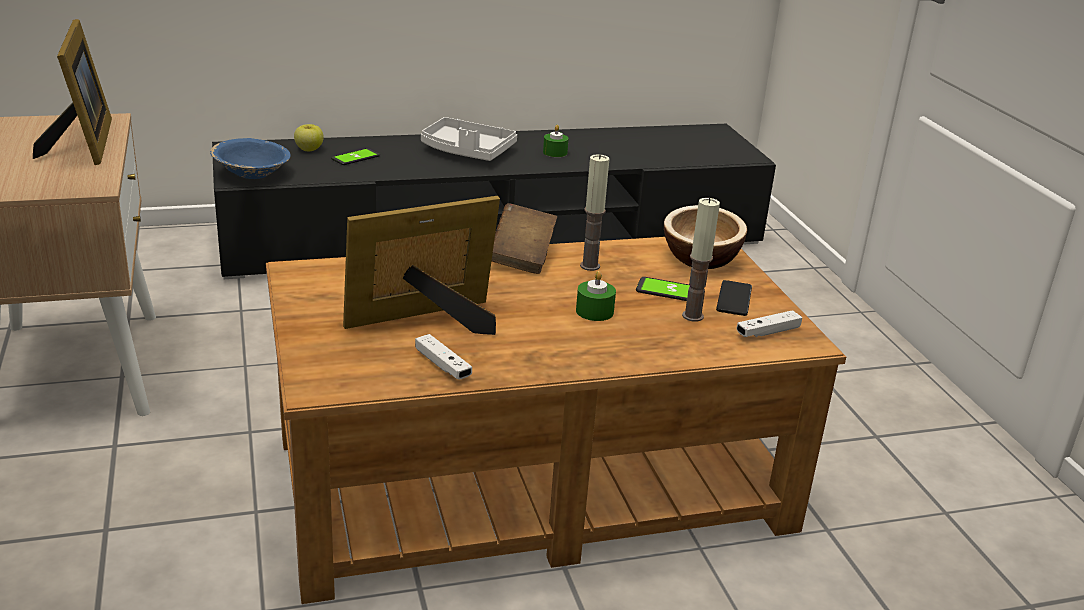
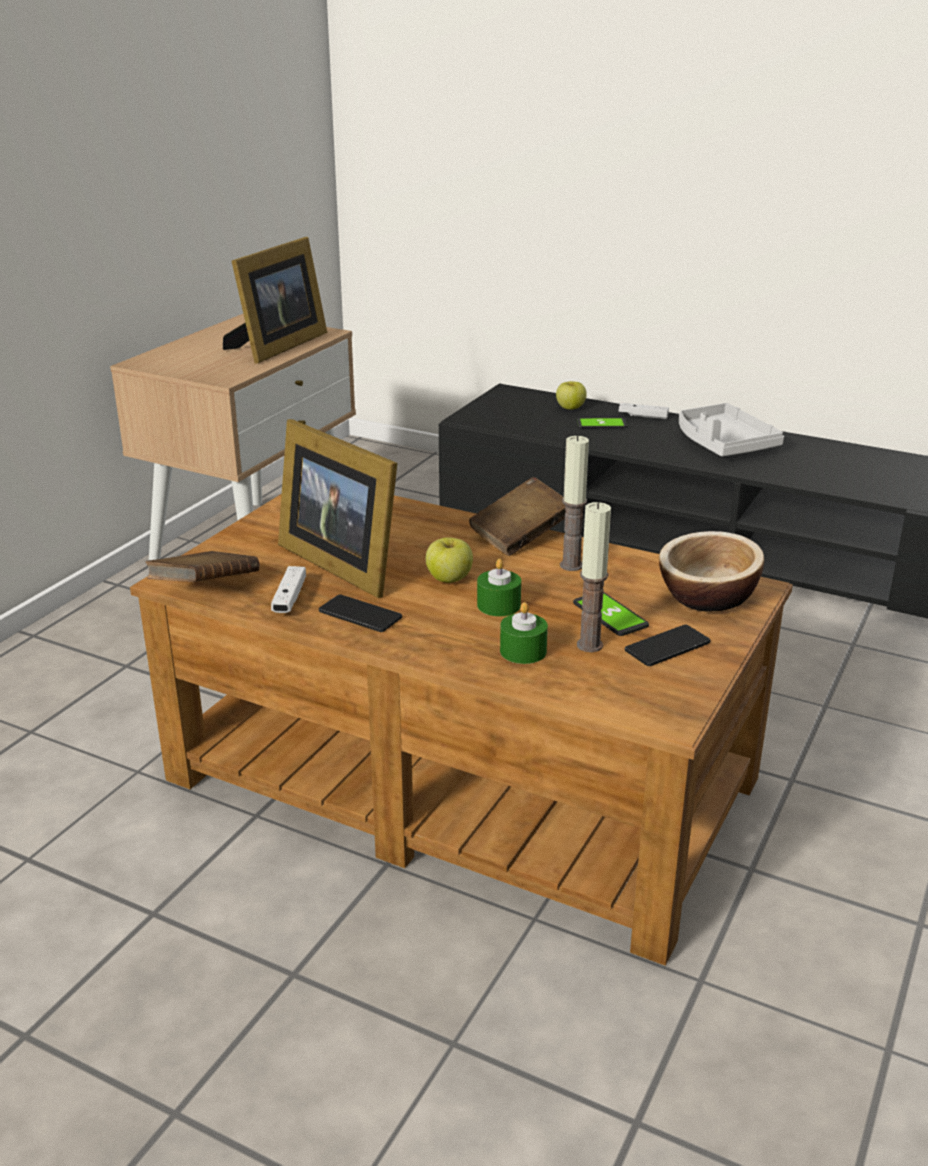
camera: 45 degrees right, 0 degrees up
blue bowl [210,138,291,179] -> none
picture frame [343,196,500,335] -> picture frame turned 150 degrees counterclockwise [278,419,397,598]
green candle [543,125,569,157] -> green candle moved to [500,602,548,664]
white game controller [736,310,802,337] -> white game controller moved to [619,403,669,419]
none -> brown book [146,551,260,582]
none -> phone [319,595,402,632]
none -> apple [426,537,473,583]

